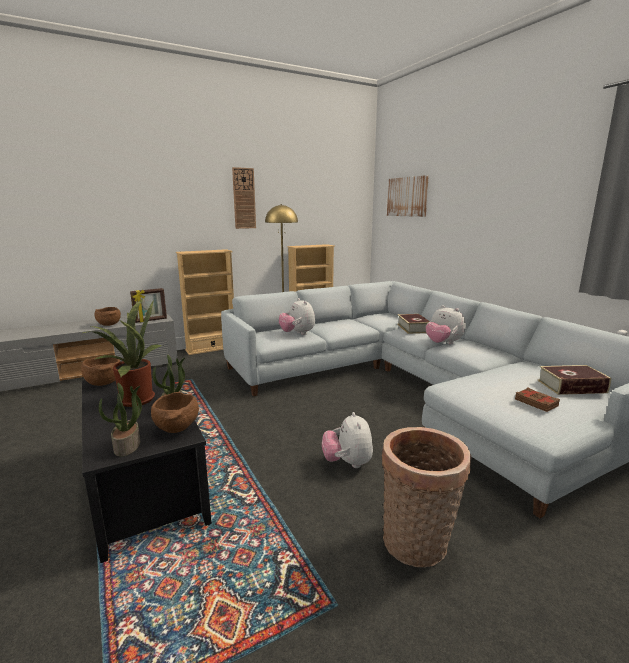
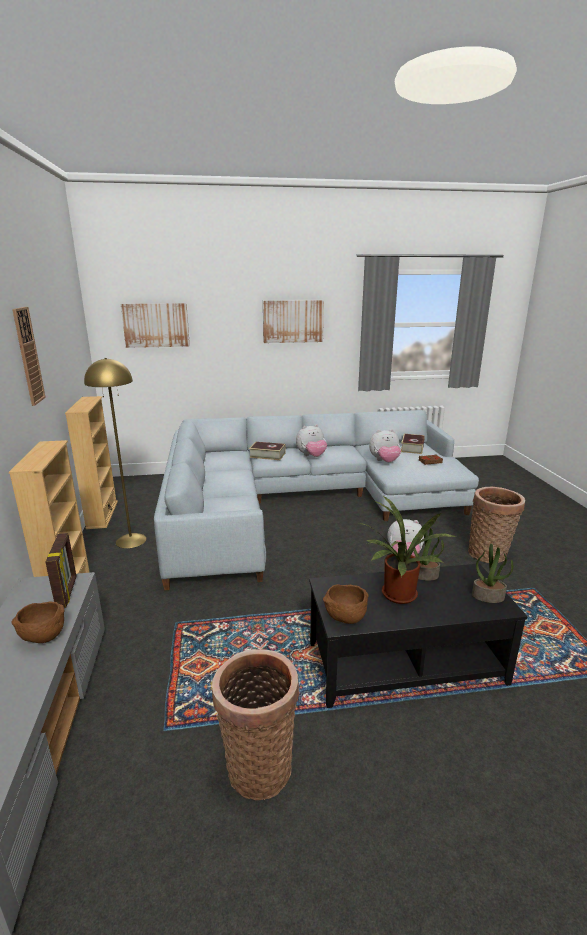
camera: 70 degrees left, 5 degrees up
brown bowl [151,392,199,433] -> none
plush toy [279,298,315,335] -> plush toy moved to [369,429,401,462]
none -> basket [212,649,299,800]
none -> picture [263,300,324,343]

